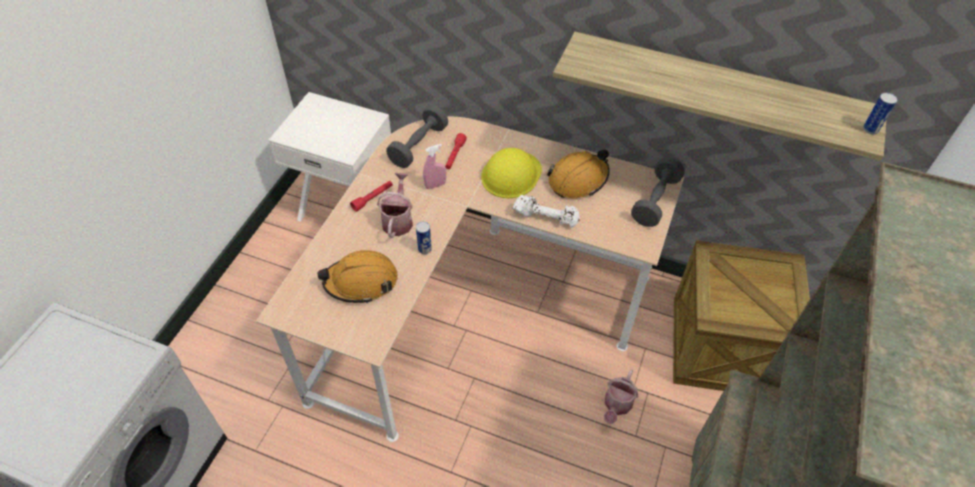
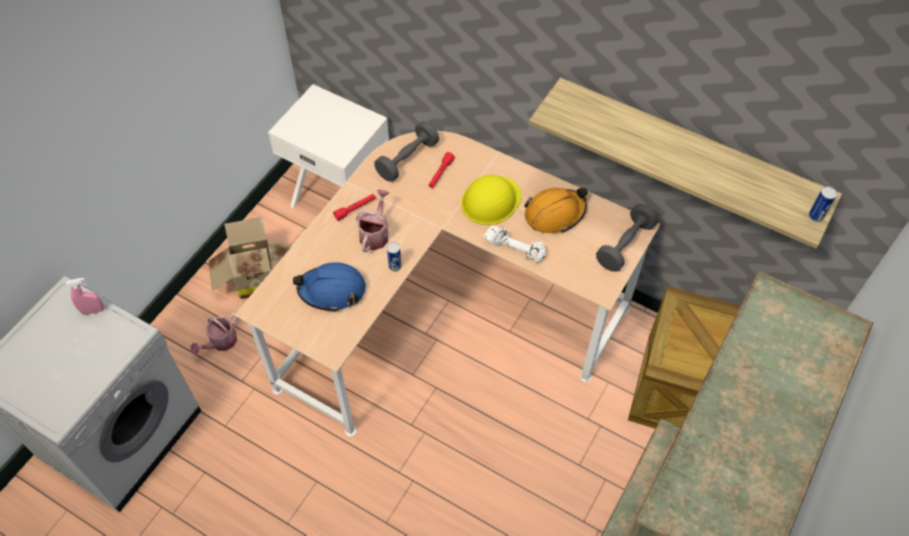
camera: 10 degrees right, 5 degrees up
orange hard hat [317,250,398,303] -> blue hard hat [293,262,366,312]
pink spray bottle [423,144,446,189] -> pink spray bottle moved to [66,278,104,315]
watering can [604,370,638,424] -> watering can moved to [191,312,239,355]
none -> cardboard box [209,217,292,299]

